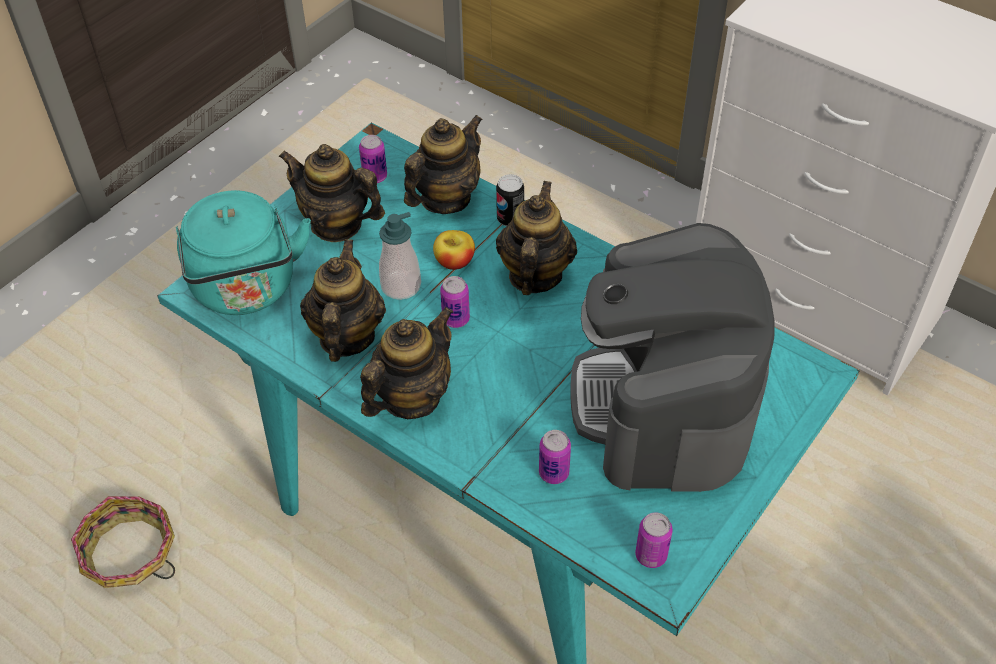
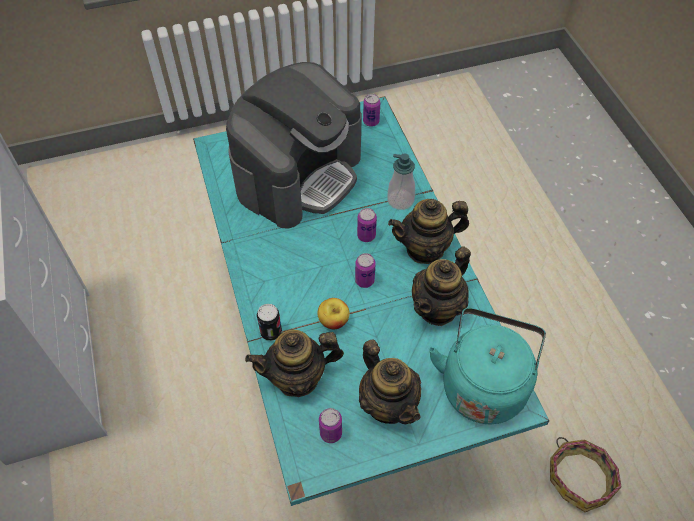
camera: 145 degrees left, 5 degrees up
soap dispenser [379,212,421,300] -> soap dispenser moved to [387,153,415,210]
teapot [496,181,577,295] -> none
can [539,430,571,484] -> can moved to [357,208,377,242]

